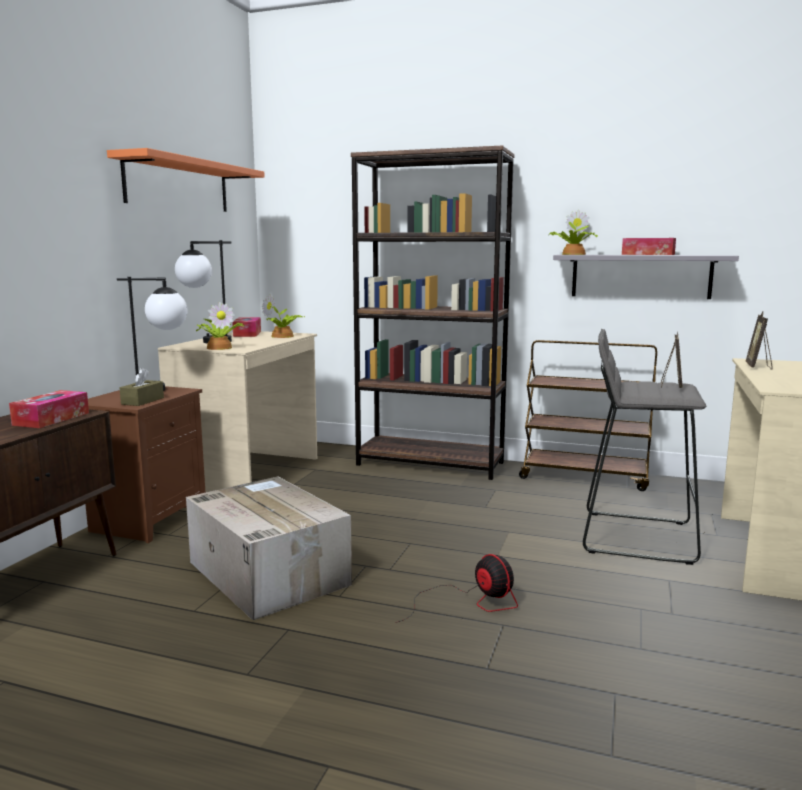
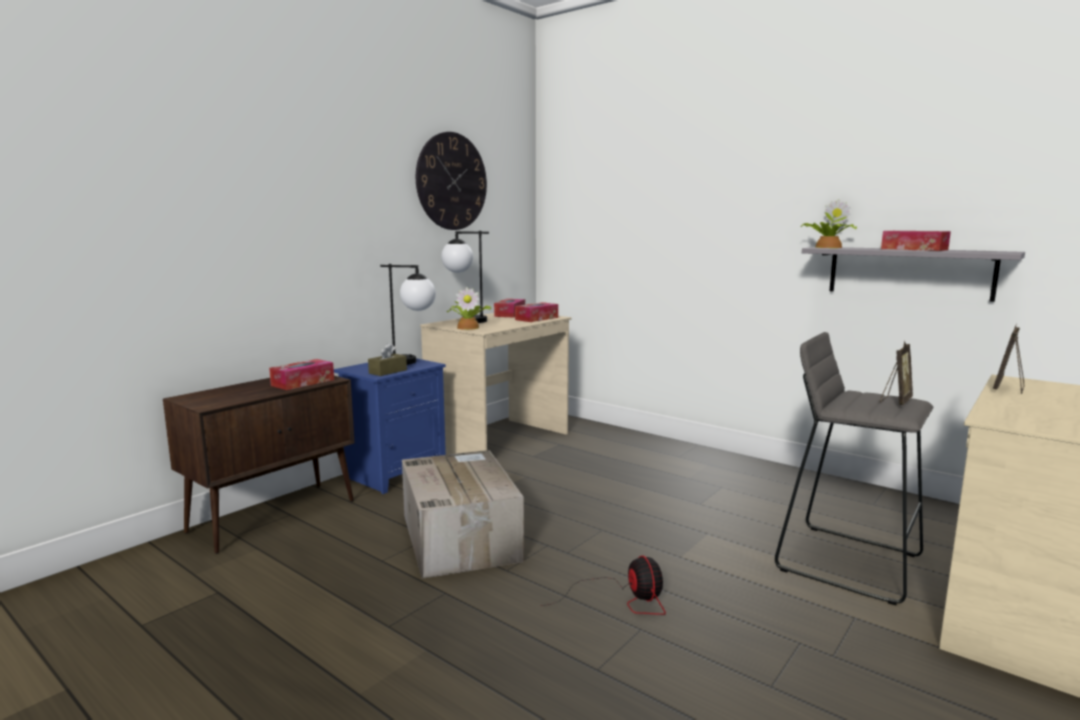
camera: 20 degrees right, 0 degrees up
brown nightstand [85,386,206,543] -> blue nightstand [334,358,446,494]
orange shelf [107,148,265,212] -> wall clock [416,132,487,230]
potted plant [262,294,305,338] -> tissue box [515,302,558,322]
brown bookcase [351,145,515,480] -> none
brown cart [519,340,657,491] -> none

